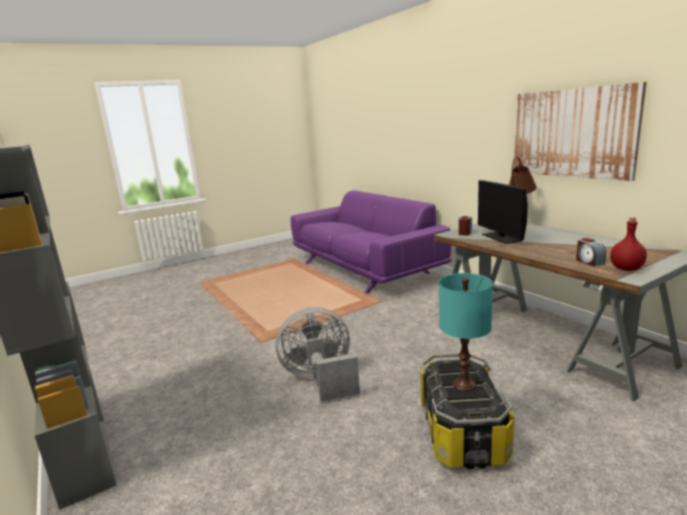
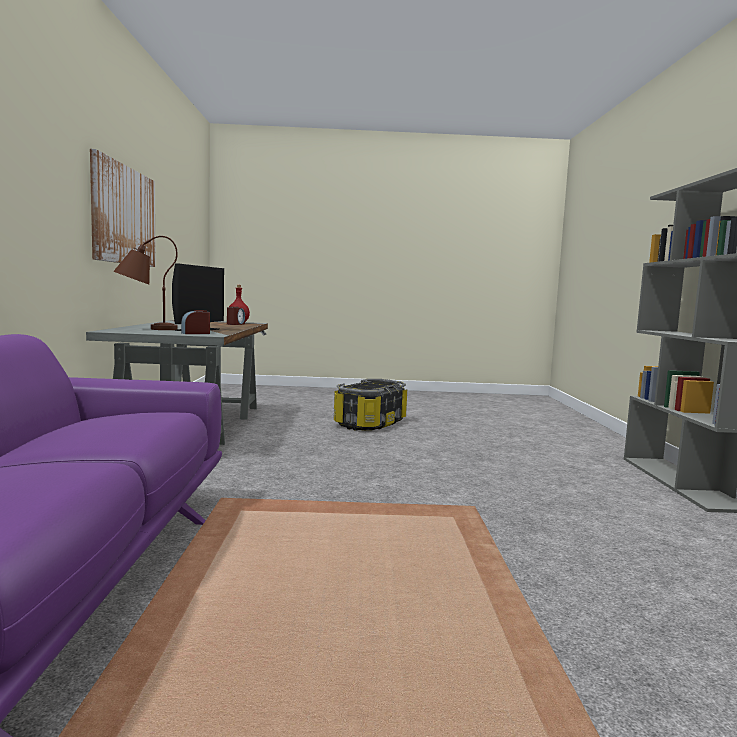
camera: 150 degrees left, 10 degrees down
grey fan [275,307,360,402] -> none
turquoise table lamp [439,273,493,392] -> none

